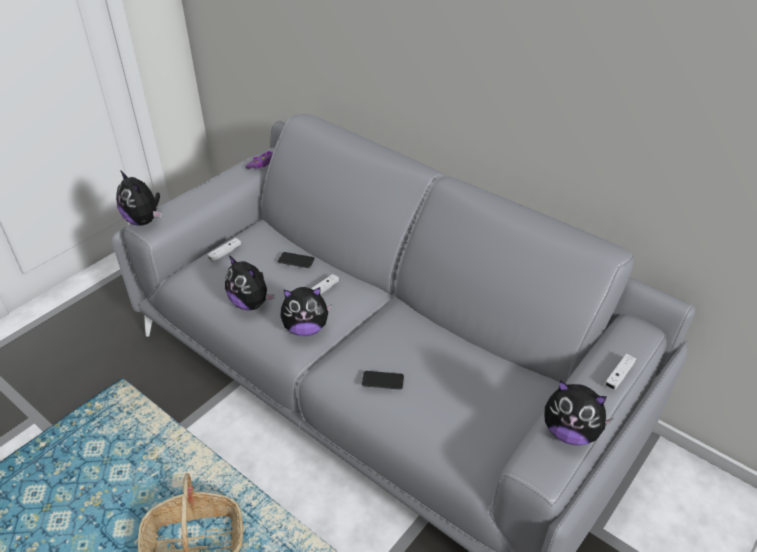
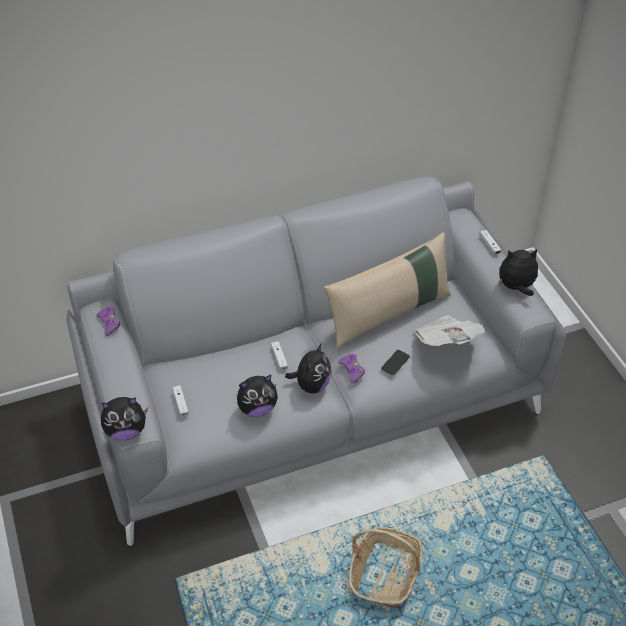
camera: 60 degrees left, 5 degrees up
phone [278,252,315,268] -> none
plush toy [544,380,613,445] -> plush toy turned 150 degrees counterclockwise [498,249,538,296]
none -> beige pillow [324,232,451,349]
none -> purple game controller [338,354,365,384]
none -> newspaper [414,315,486,346]

